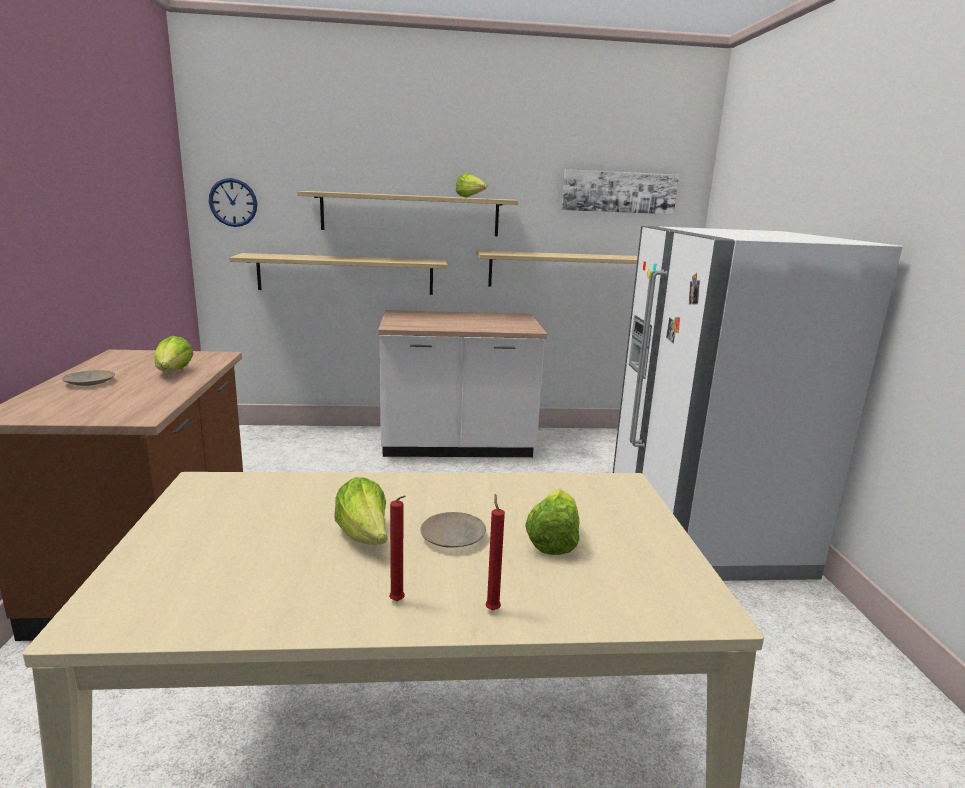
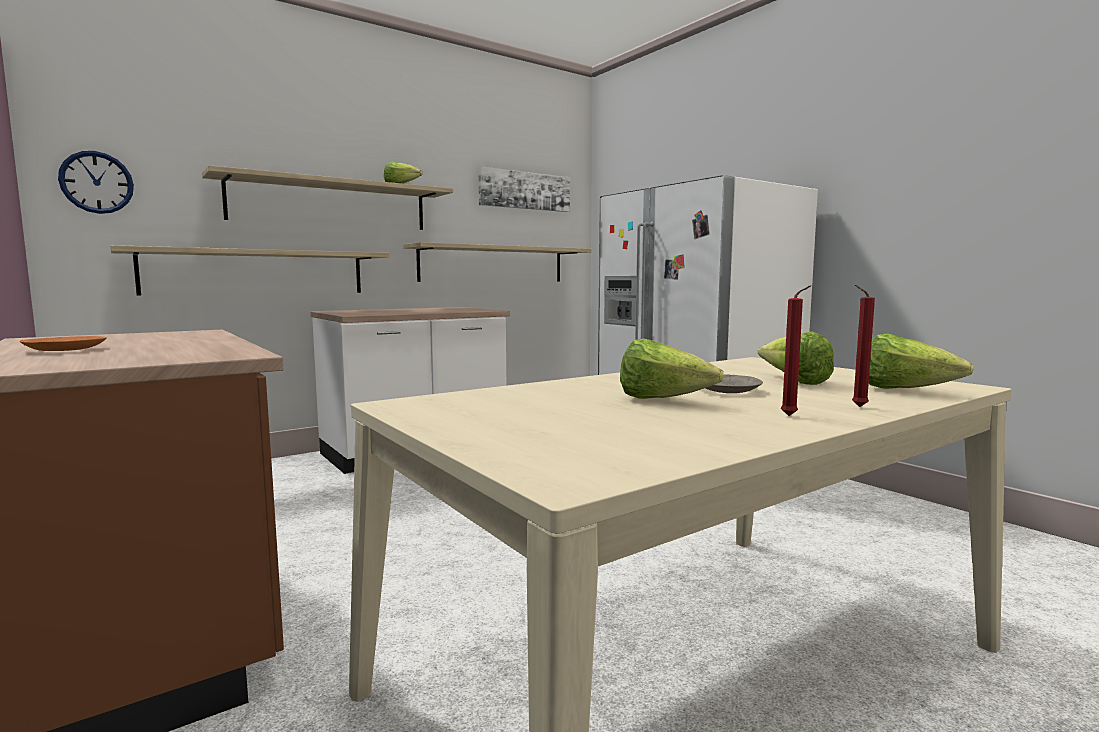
camera: 30 degrees left, 10 degrees down
beige plate [62,370,115,386] -> orange plate [20,336,107,351]
lettuce [155,336,193,371] -> lettuce moved to [869,333,974,389]

